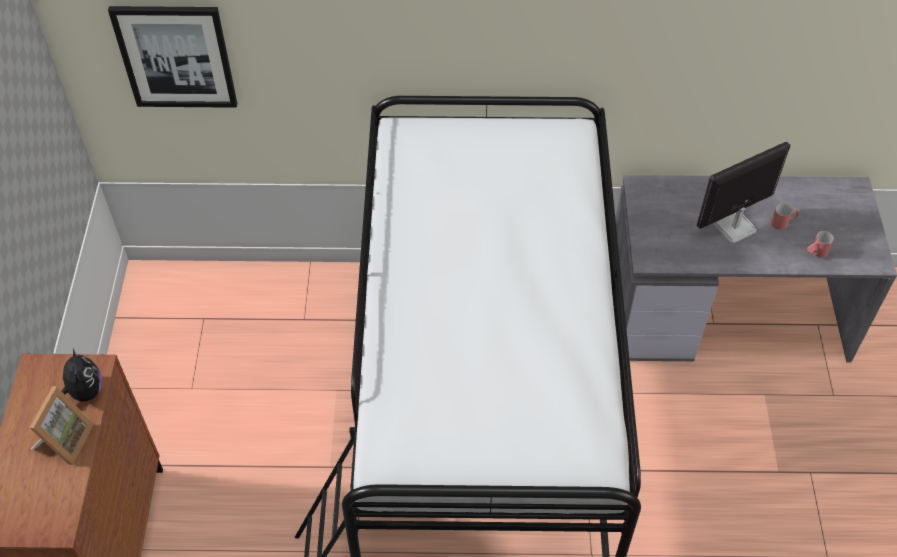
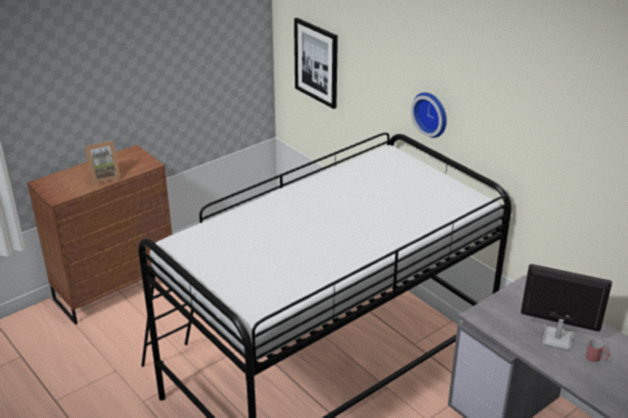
camera: 50 degrees right, 20 degrees down
plush toy [61,348,102,401] -> none
red mug [807,231,834,257] -> none
none -> wall clock [411,92,447,138]

